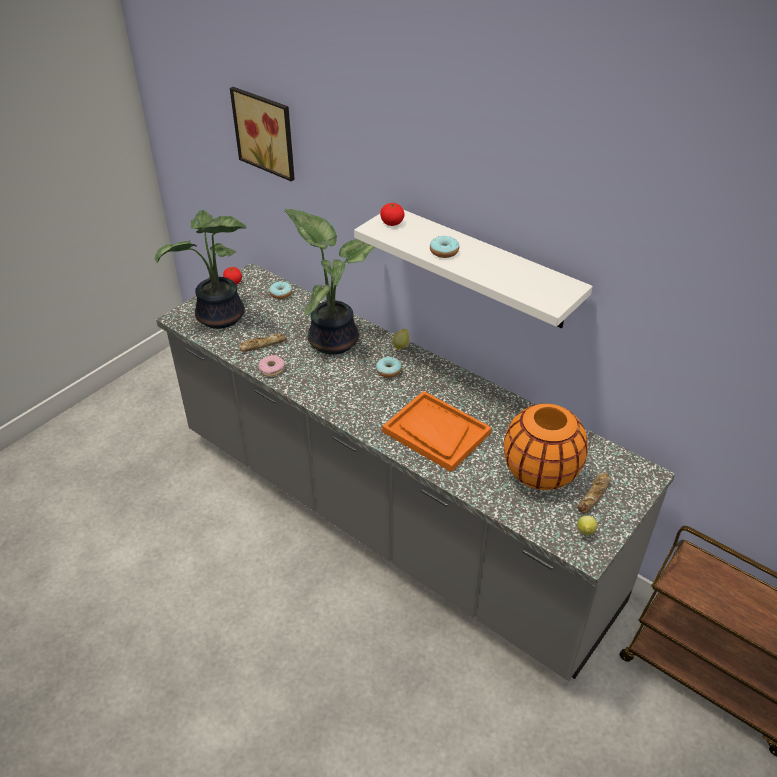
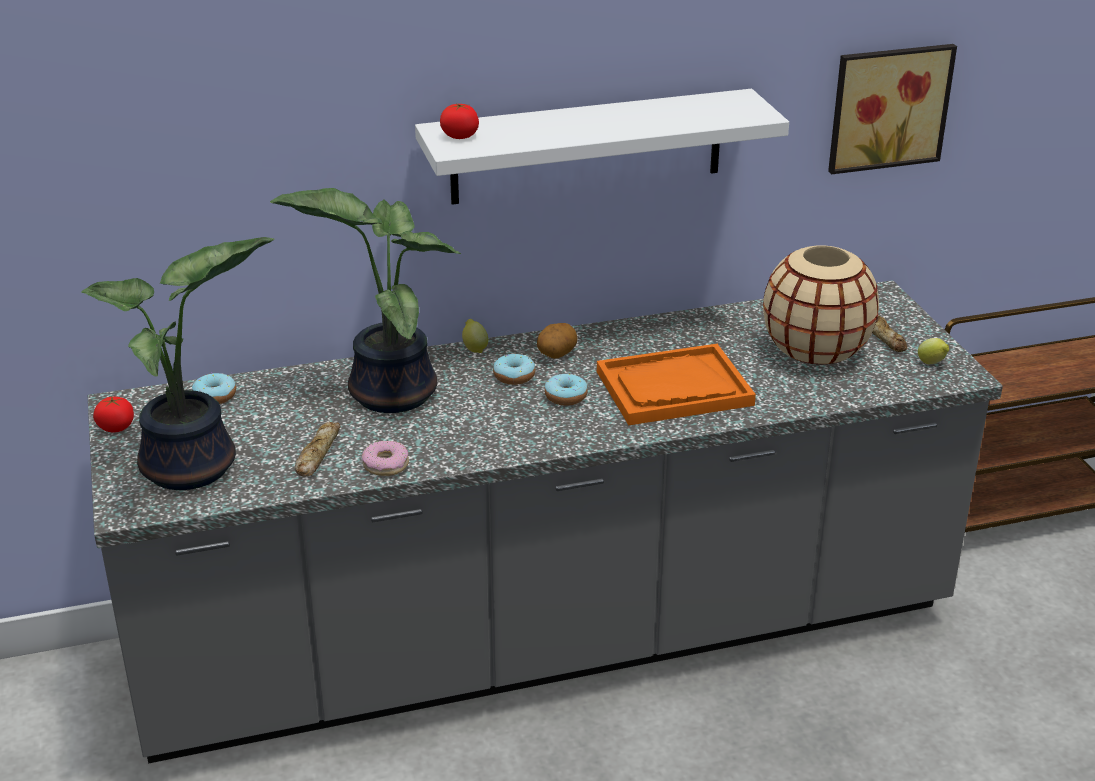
camera: 55 degrees left, 10 degrees down
picture [230,87,295,181] -> picture moved to [828,44,957,174]
donut [430,236,459,258] -> donut moved to [544,373,588,406]
orange vase [504,404,588,490] -> beige vase [763,245,879,365]
none -> potato [537,323,577,359]

